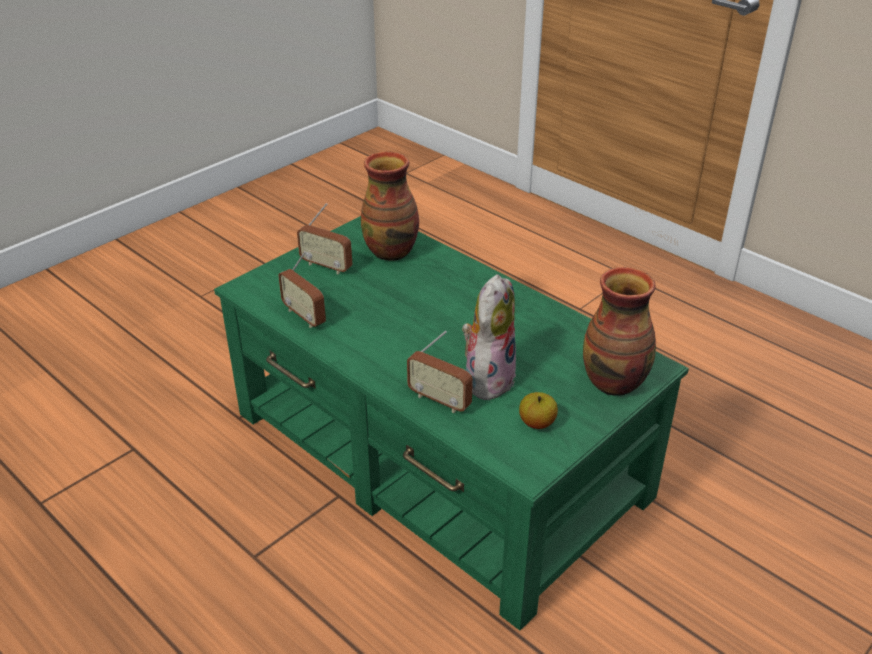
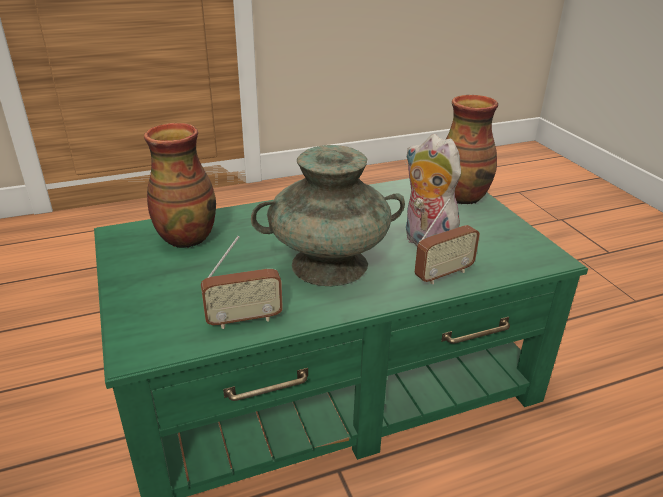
camera: 65 degrees left, 5 degrees down
radio [297,203,352,275] -> none
apple [519,392,558,429] -> none
none -> turquoise vase [251,145,405,286]

